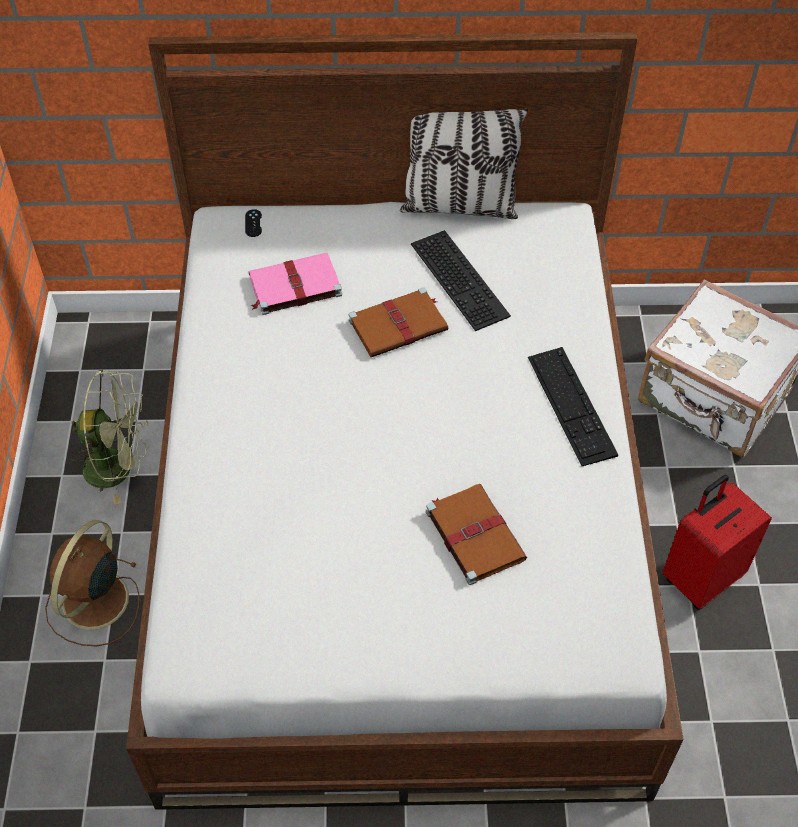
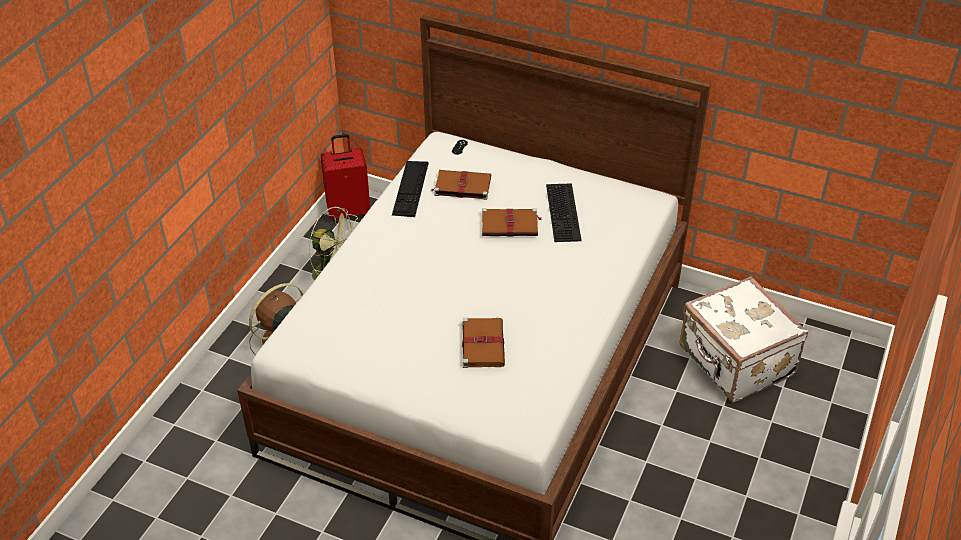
camera: 25 degrees right, 10 degrees down
pink book [249,253,342,315] -> brown book [431,170,491,200]
pillow [400,108,528,219] -> none
keyboard [528,347,618,466] -> keyboard moved to [392,161,429,217]
red suitcase [663,475,772,610] -> red suitcase moved to [321,134,370,223]

